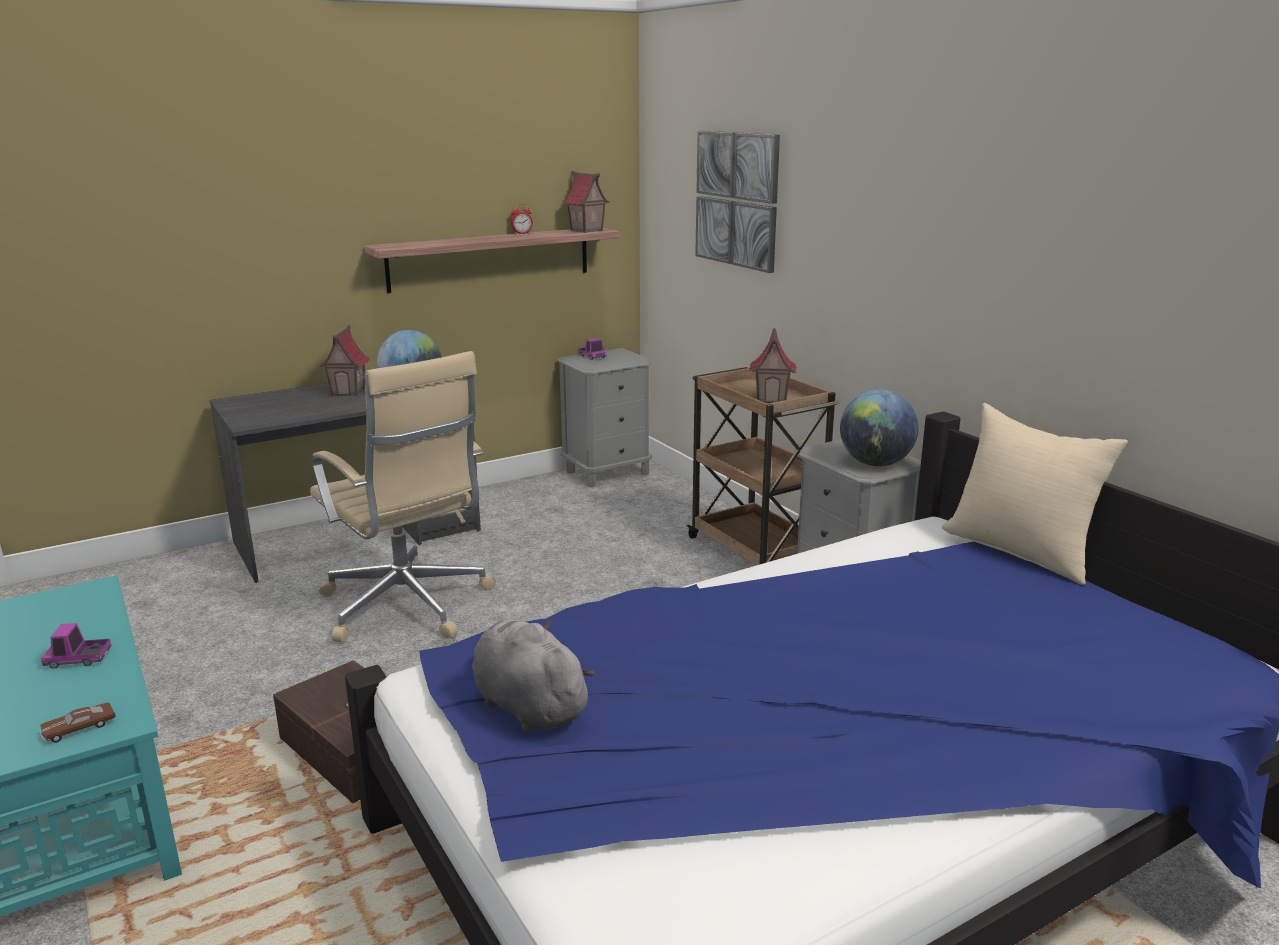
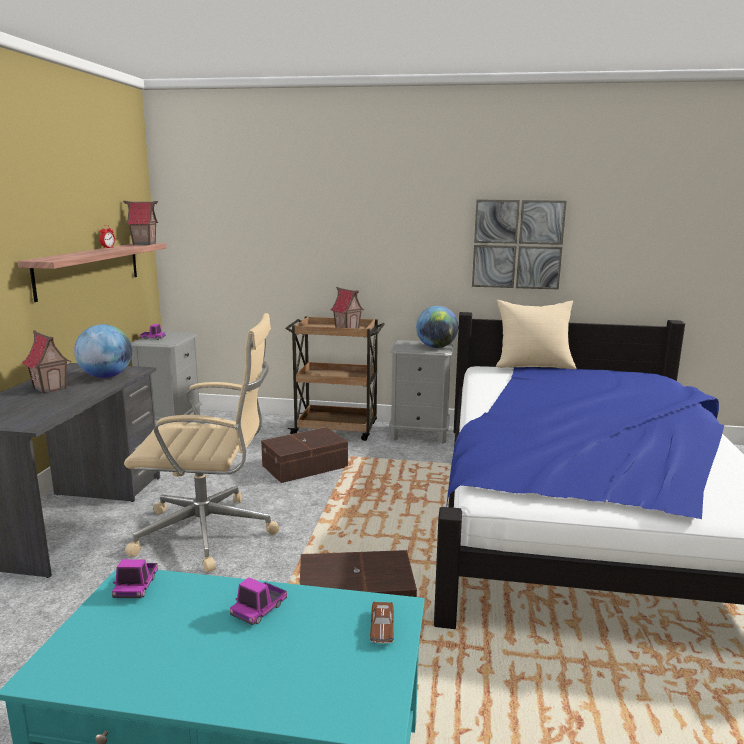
camera: 50 degrees left, 5 degrees down
grey plush toy [472,620,596,733] -> none
picture [695,131,780,273] -> picture moved to [472,199,567,290]
none -> toy truck [112,559,158,598]
none -> brown storage box [261,427,348,483]

